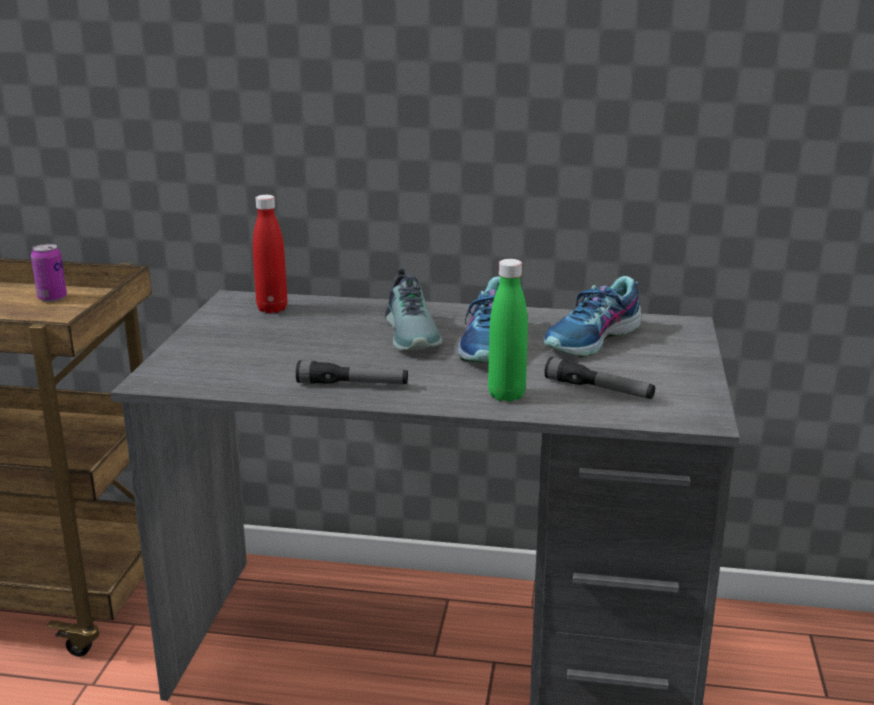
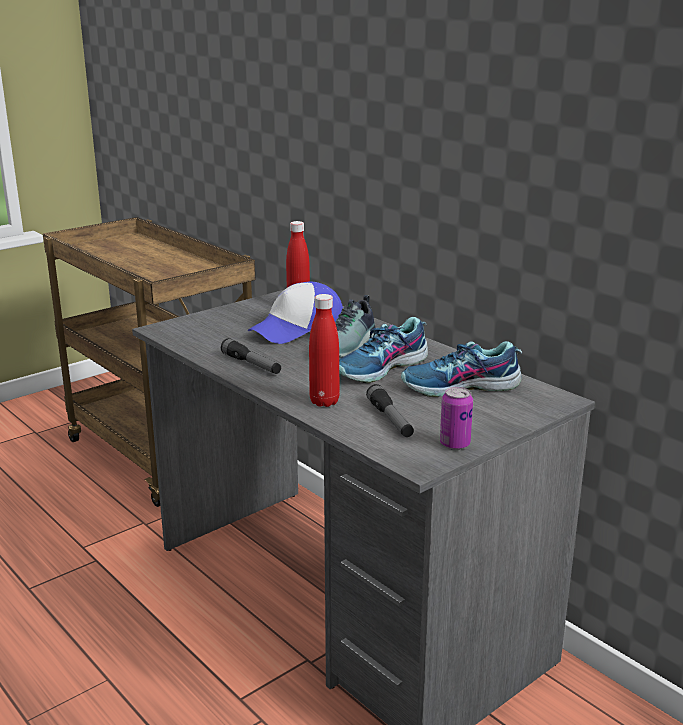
camera: 40 degrees right, 0 degrees up
can [31,244,67,302] -> can moved to [440,387,473,450]
green bottle [488,259,528,402] -> red bottle [309,294,340,407]
none -> cap [247,281,343,344]

